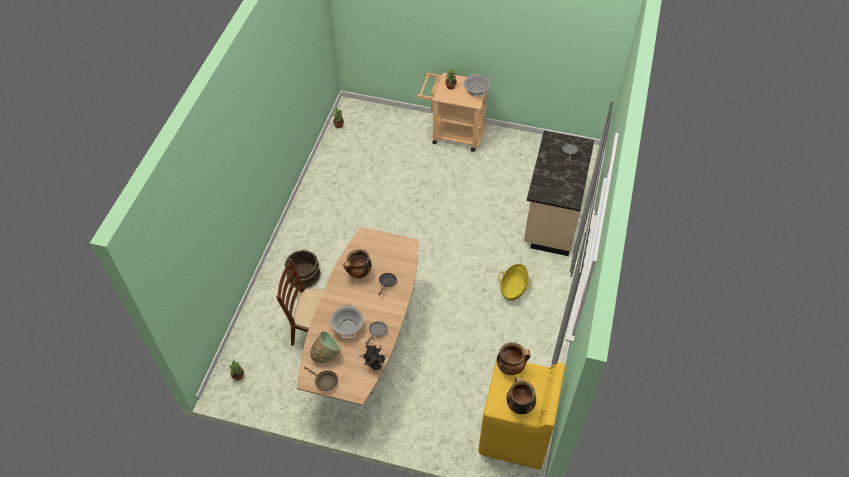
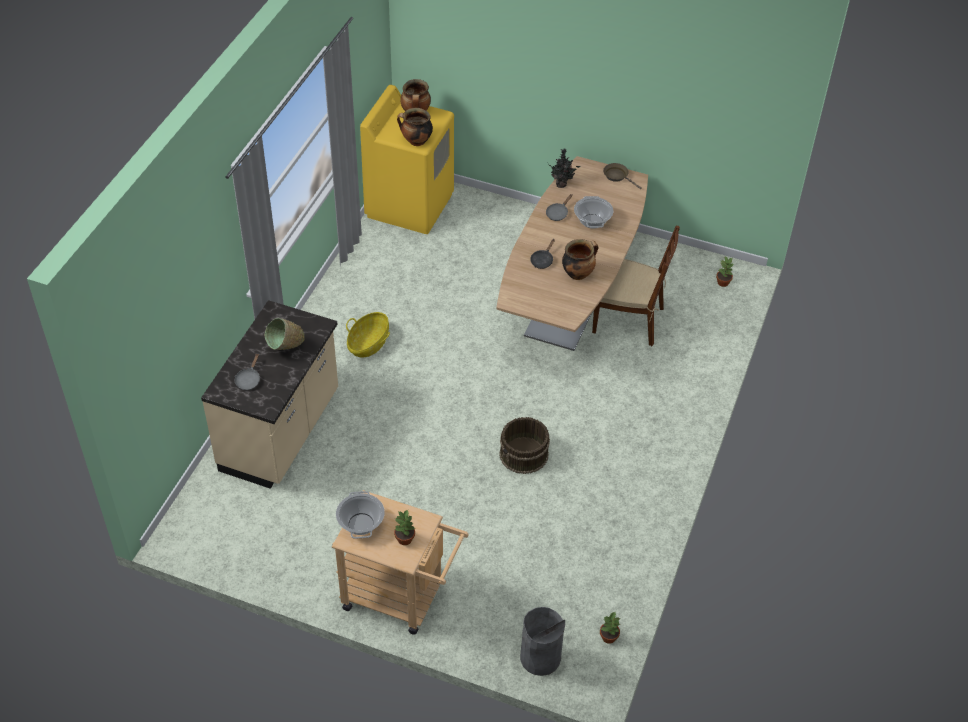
camera: 175 degrees left, 5 degrees down
brown bucket [285,250,321,289] -> brown bucket moved to [499,417,550,474]
green bowl [310,331,341,363] -> green bowl moved to [265,318,305,350]
none -> grey trash can [520,607,565,676]

